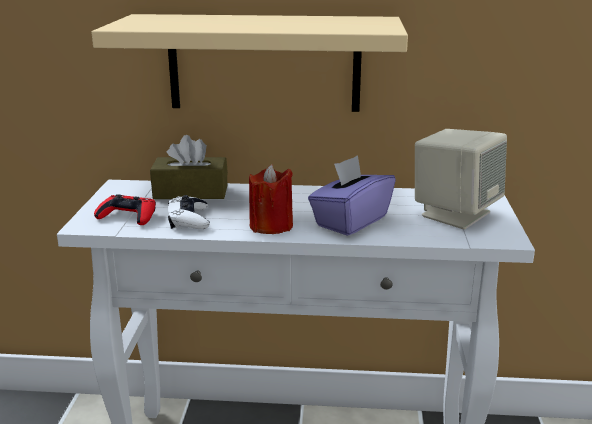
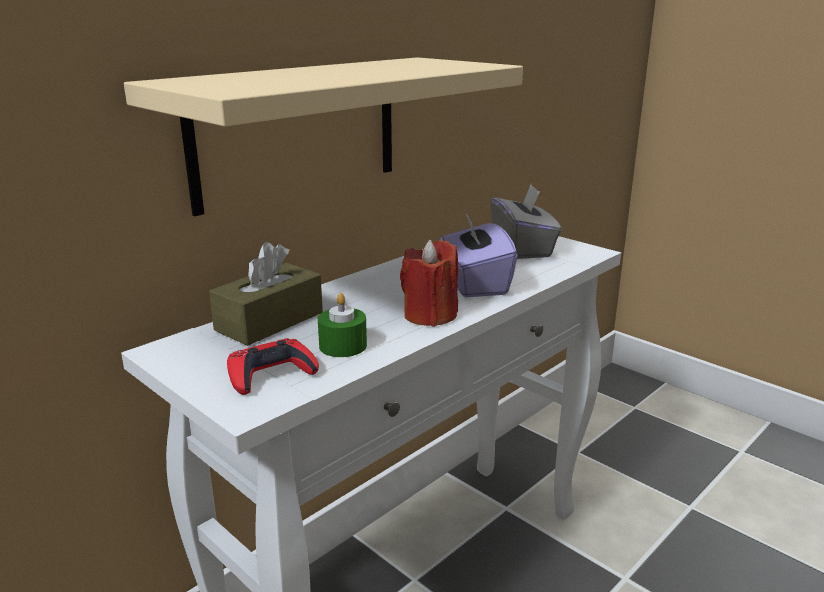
camera: 50 degrees left, 0 degrees up
white game controller [168,195,210,229] -> green candle [318,293,367,357]
beige speaker [415,129,507,229] -> grey tissue box [491,185,562,259]

